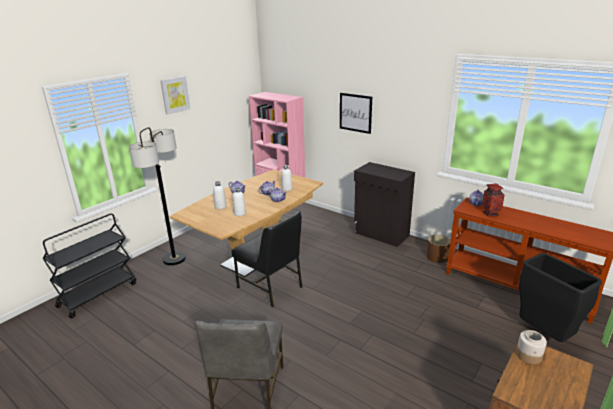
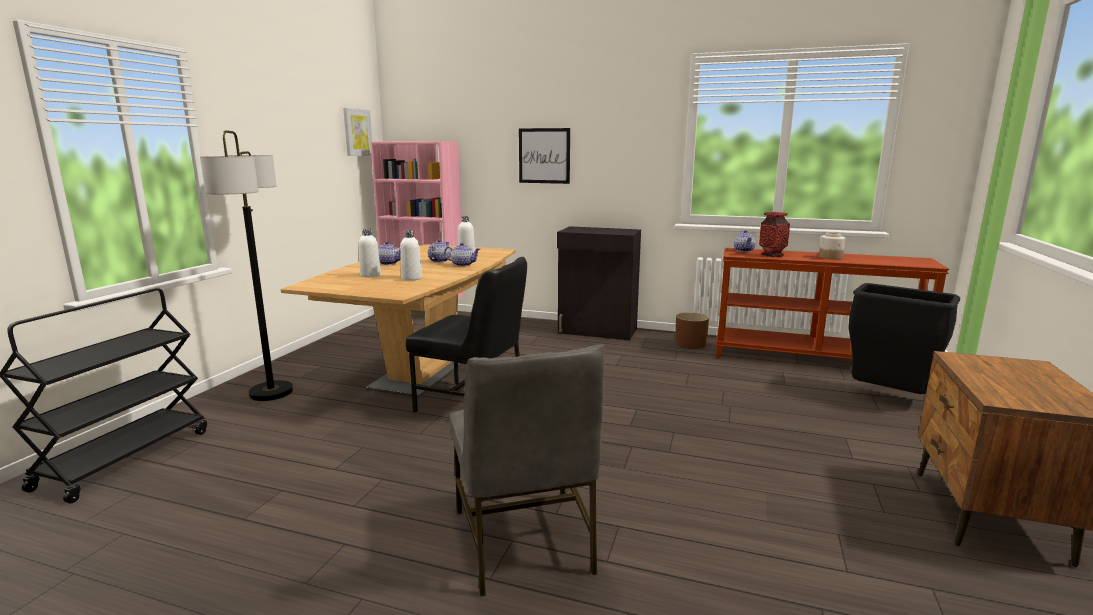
camera: 20 degrees left, 10 degrees down
picture [160,76,190,115] -> picture moved to [343,108,372,156]
jar [516,330,547,364] -> jar moved to [819,232,846,260]

